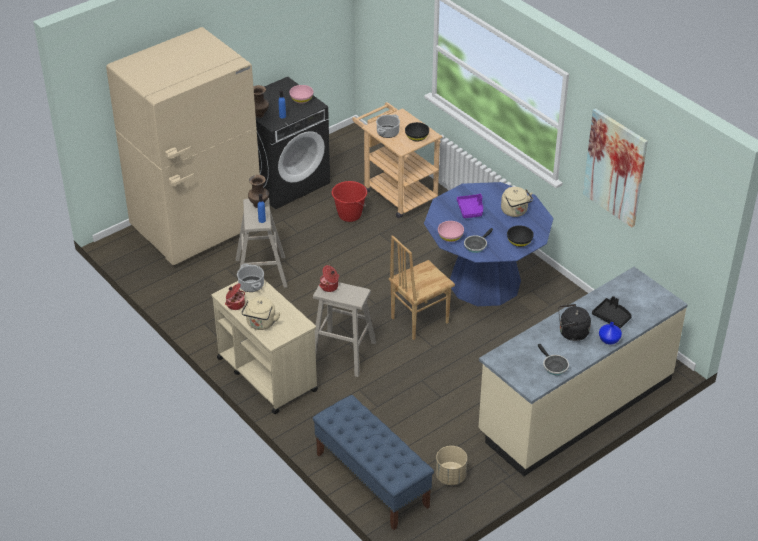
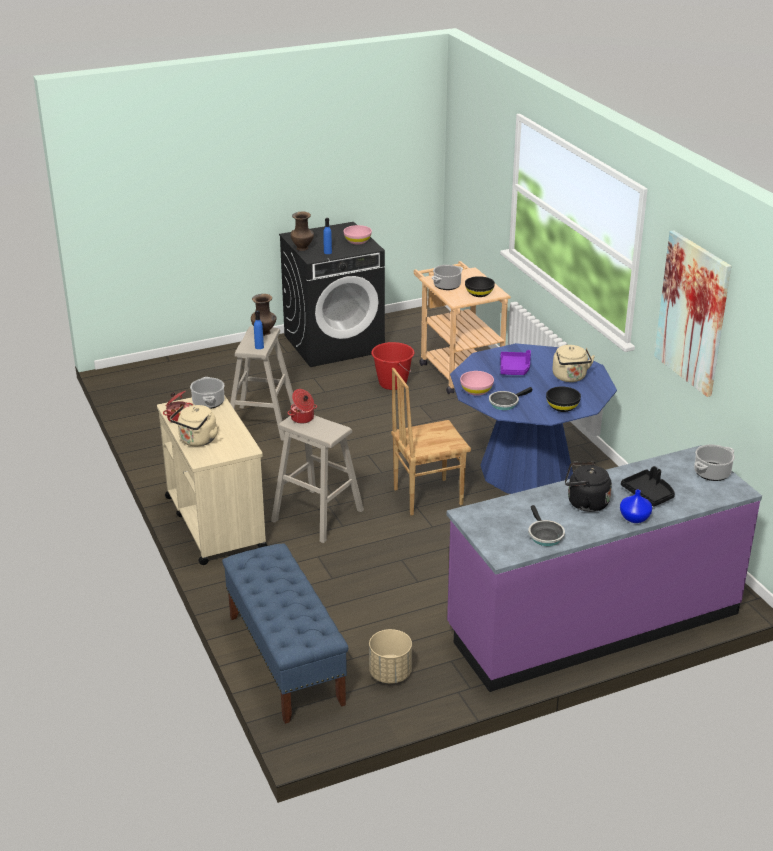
camera: 15 degrees right, 10 degrees down
beige fridge [106,27,260,265] -> none
beige counter [478,267,688,476] -> purple counter [447,445,762,692]
none -> cooking pot [694,444,735,481]

